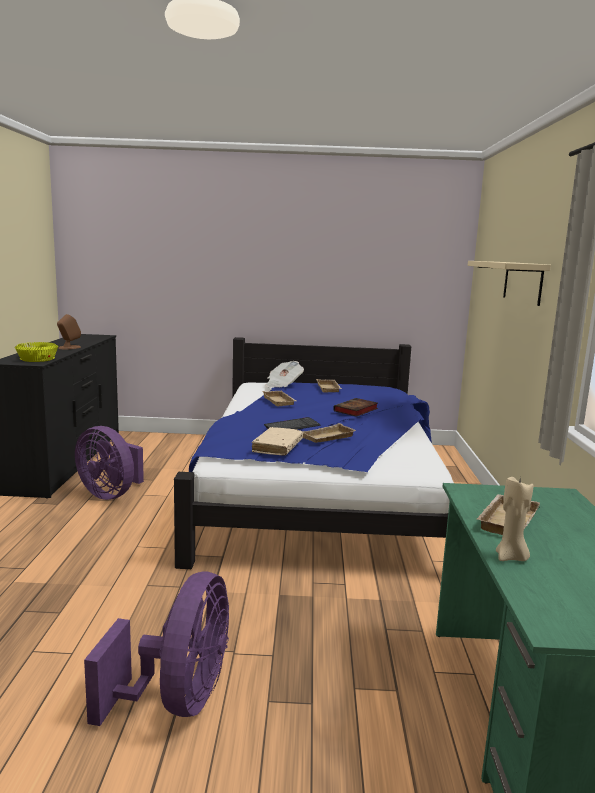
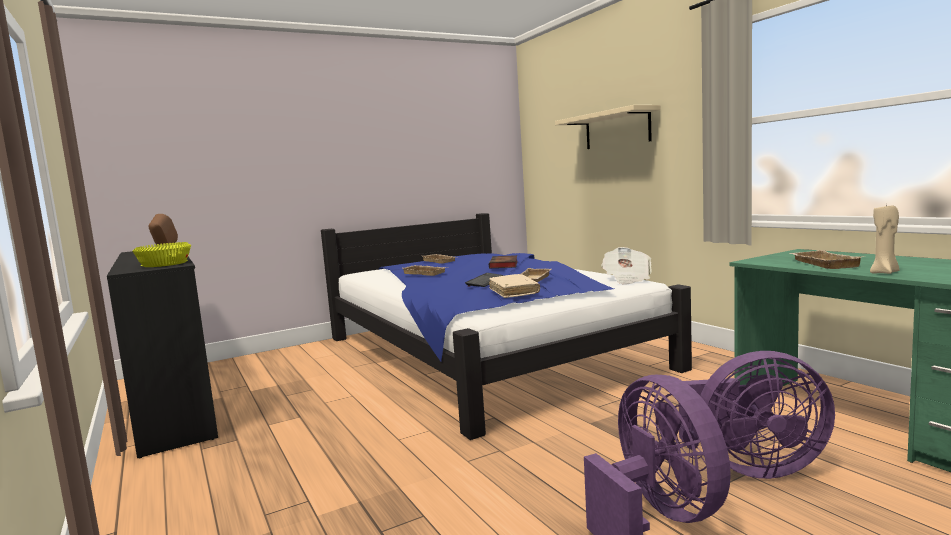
camera: 30 degrees left, 5 degrees down
purple fan [75,426,144,500] -> purple fan moved to [679,351,835,479]
newspaper [265,361,304,388] -> newspaper moved to [601,247,652,284]

